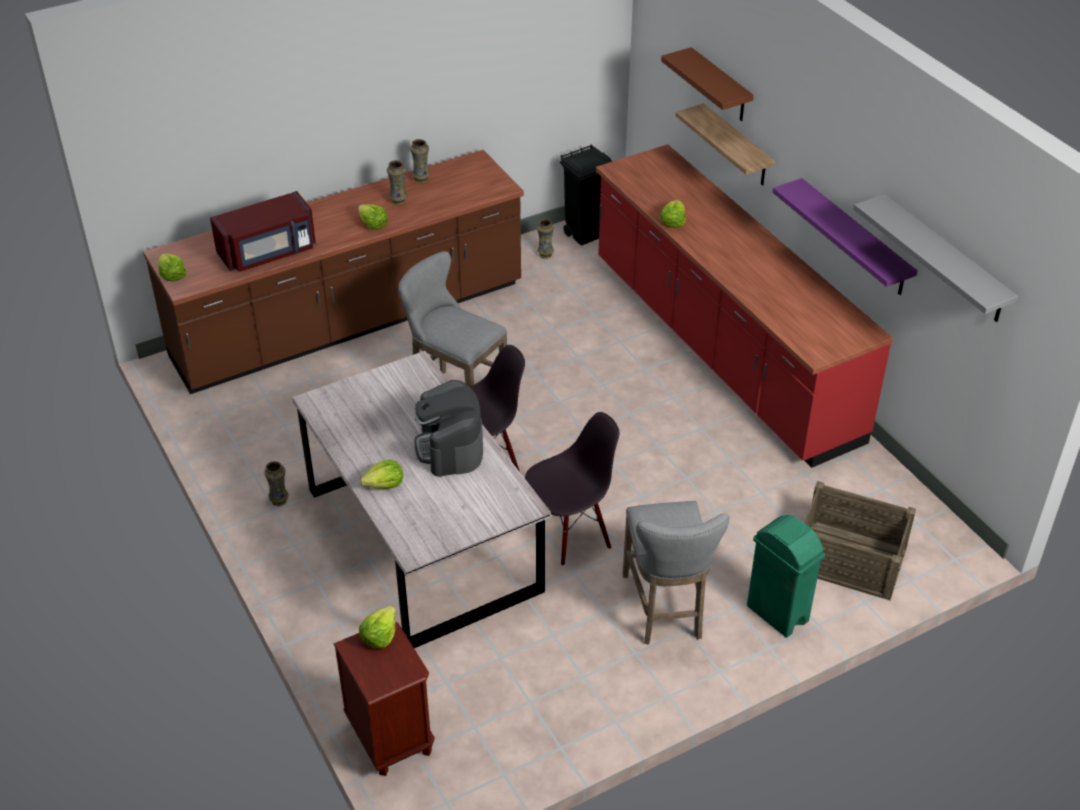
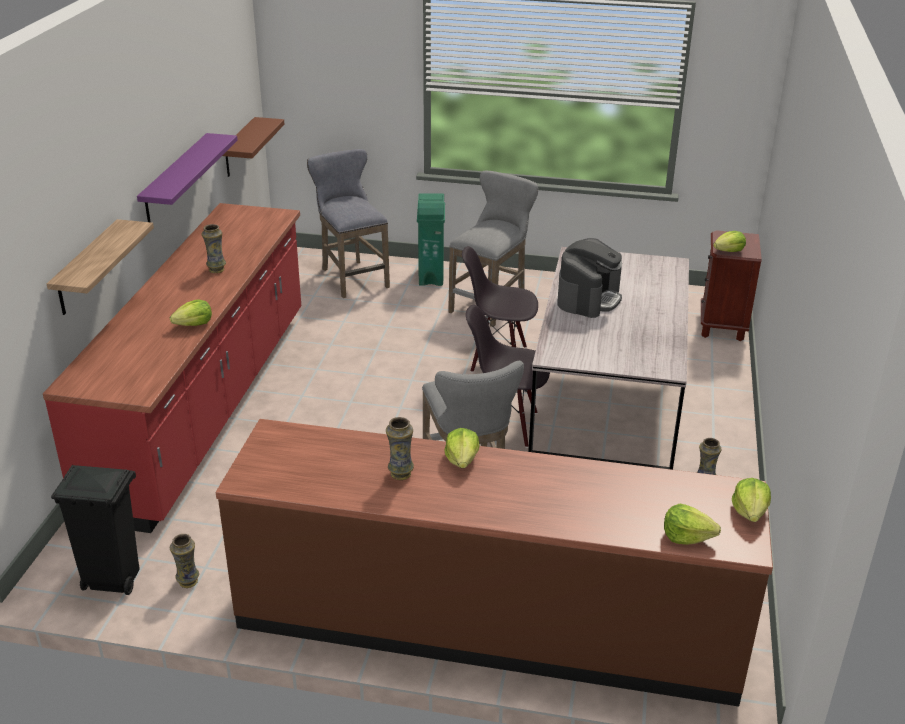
camera: 140 degrees left, 10 degrees down
red microwave [210,191,316,272] -> none
lettuce [360,460,403,489] -> lettuce moved to [664,504,721,545]
vase [410,139,430,184] -> vase moved to [202,224,226,273]
brown shelf [661,47,754,121] -> brown shelf moved to [222,117,284,177]
crate [804,481,916,600] -> grey stool [307,149,390,298]
grey shelf [853,194,1018,322] -> none

